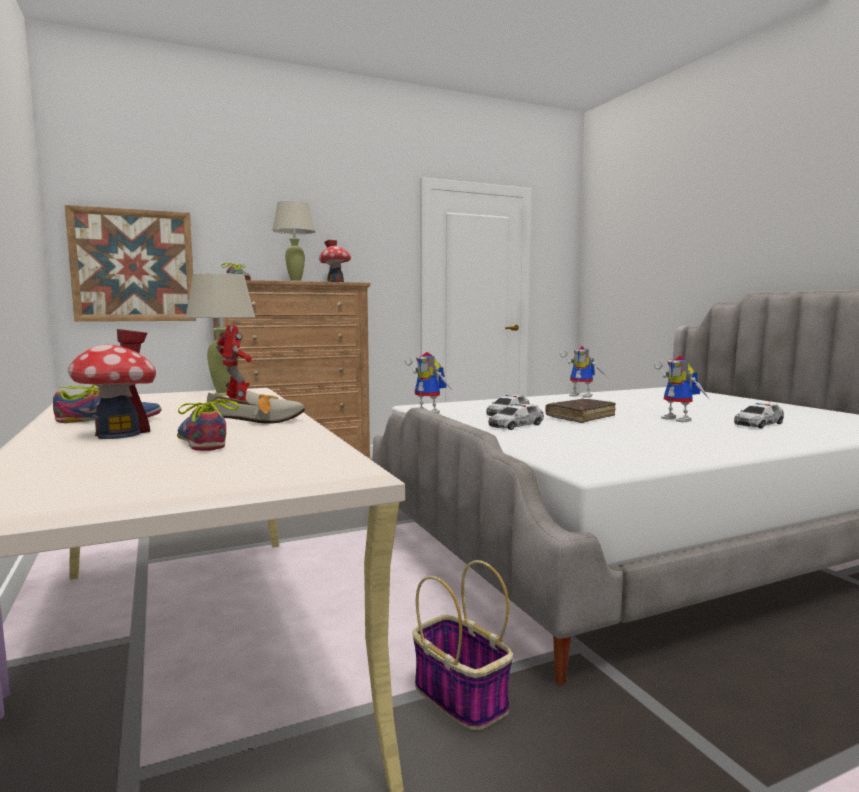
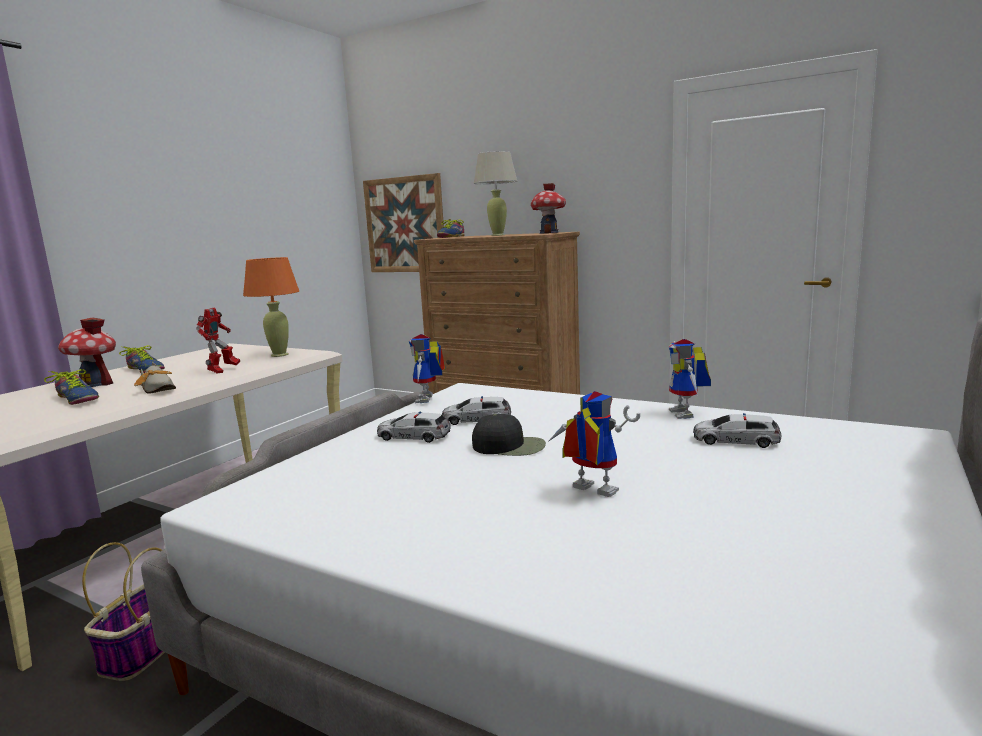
camera: 55 degrees right, 5 degrees up
shoe [177,399,239,451] -> shoe turned 105 degrees clockwise [44,369,99,405]
beige table lamp [186,273,255,396] -> orange table lamp [243,257,299,357]
brown book [546,399,616,423] -> black cap [472,414,546,456]
toy robot [654,356,708,422] -> toy robot turned 105 degrees clockwise [548,391,640,497]
toy car [734,403,784,429] -> toy car moved to [693,413,781,448]

